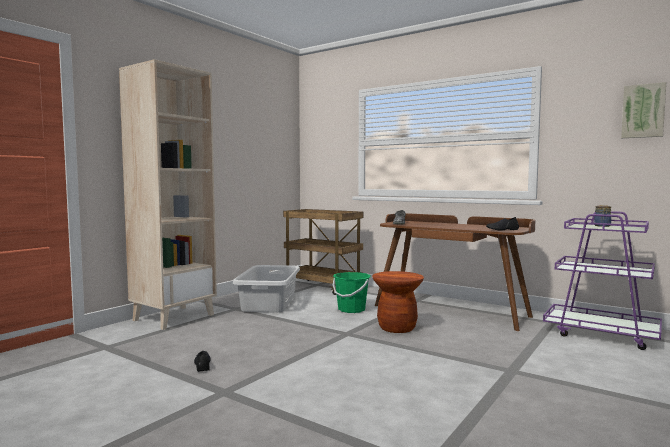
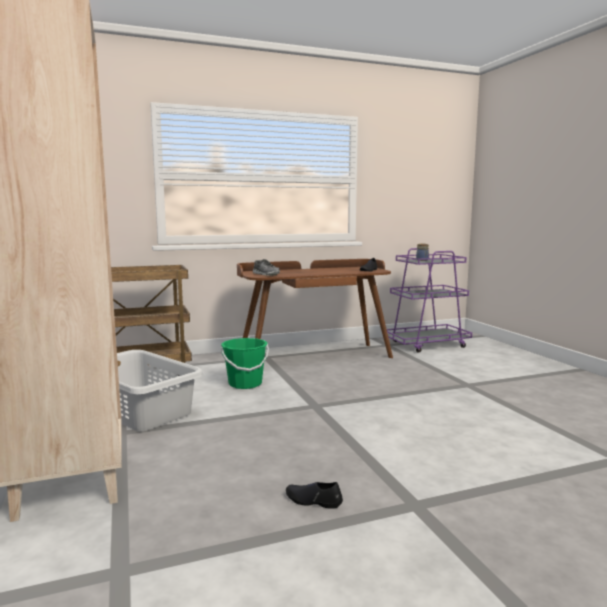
camera: 55 degrees left, 5 degrees up
brown stool [372,271,424,333] -> none
picture [621,82,666,138] -> none

